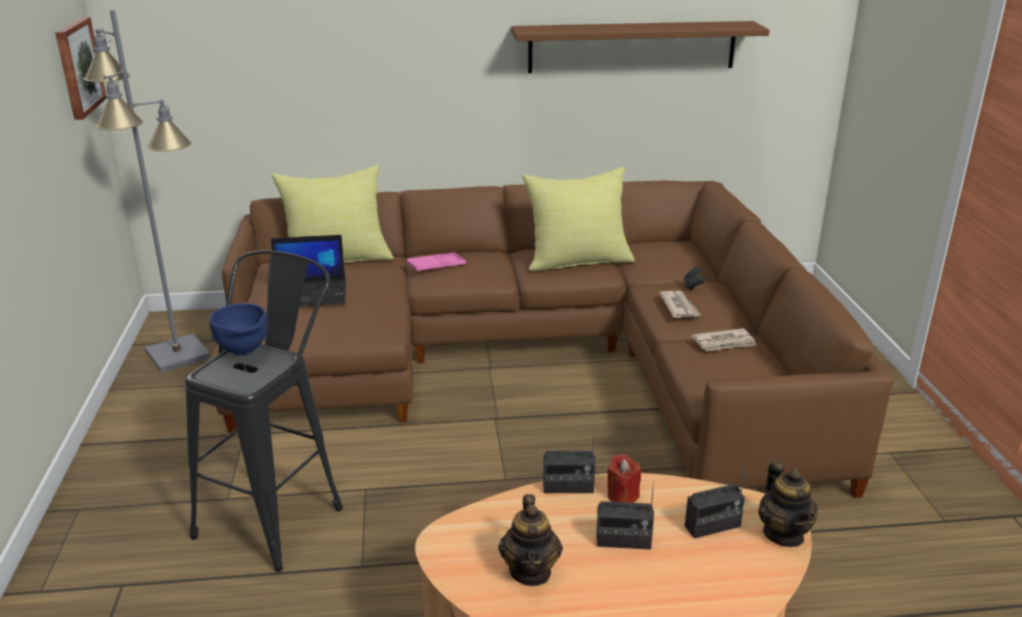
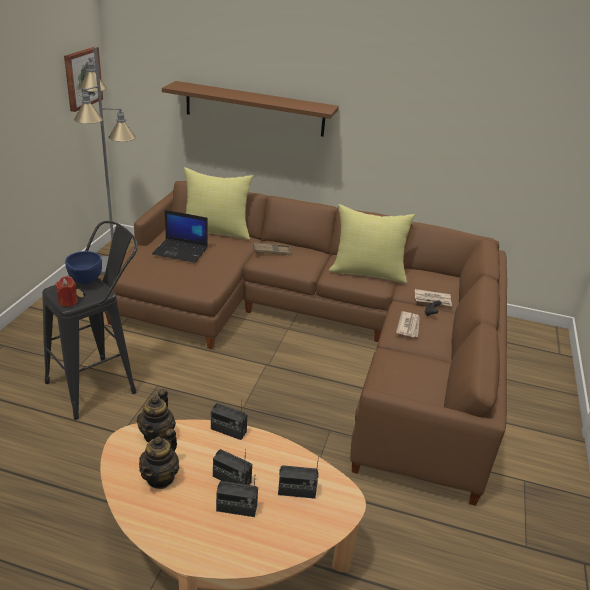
camera: 20 degrees right, 5 degrees up
pink tray [406,253,466,272] -> brown tray [253,242,292,255]
brown shelf [511,21,770,73] -> brown shelf moved to [162,81,339,137]
red candle [607,454,641,503] -> red candle moved to [55,276,78,307]
newspaper [692,328,757,351] -> newspaper moved to [415,289,452,306]
teapot [758,461,818,547] -> teapot moved to [137,389,176,442]
none -> radio [216,479,258,517]

